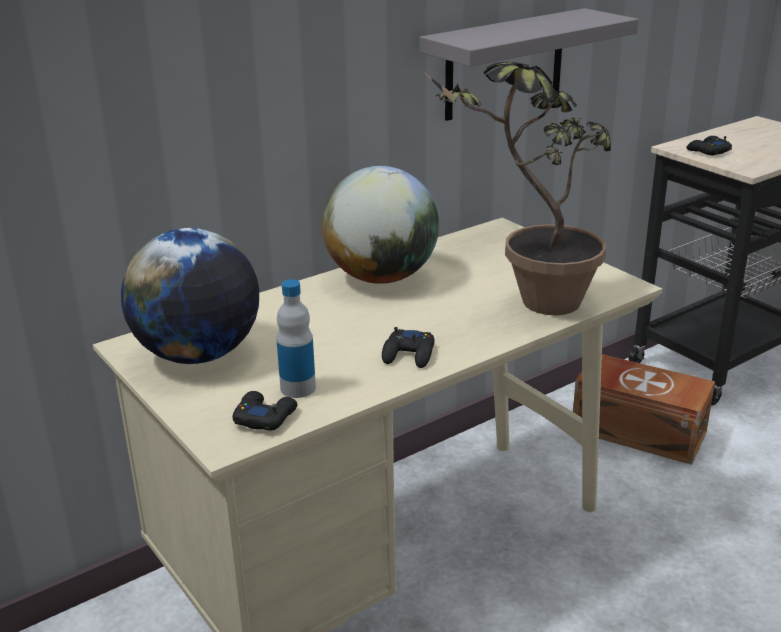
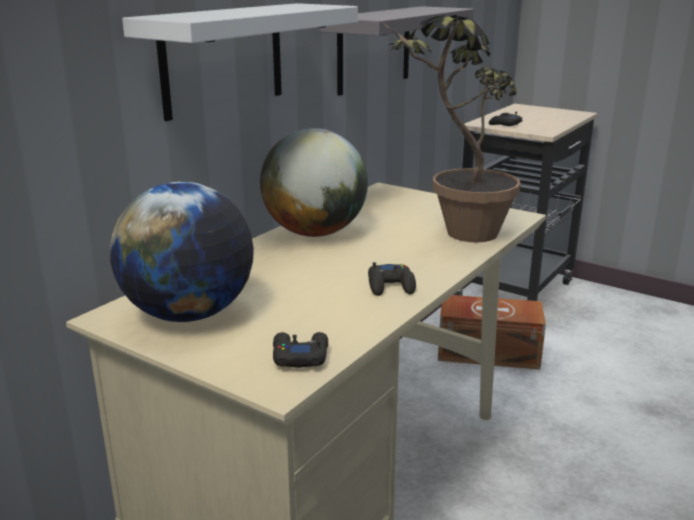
camera: 20 degrees left, 5 degrees down
bottle [276,279,316,398] -> none
none -> white shelf [122,3,358,121]

